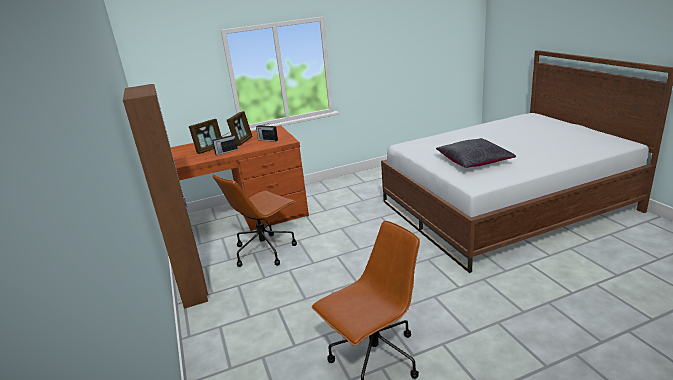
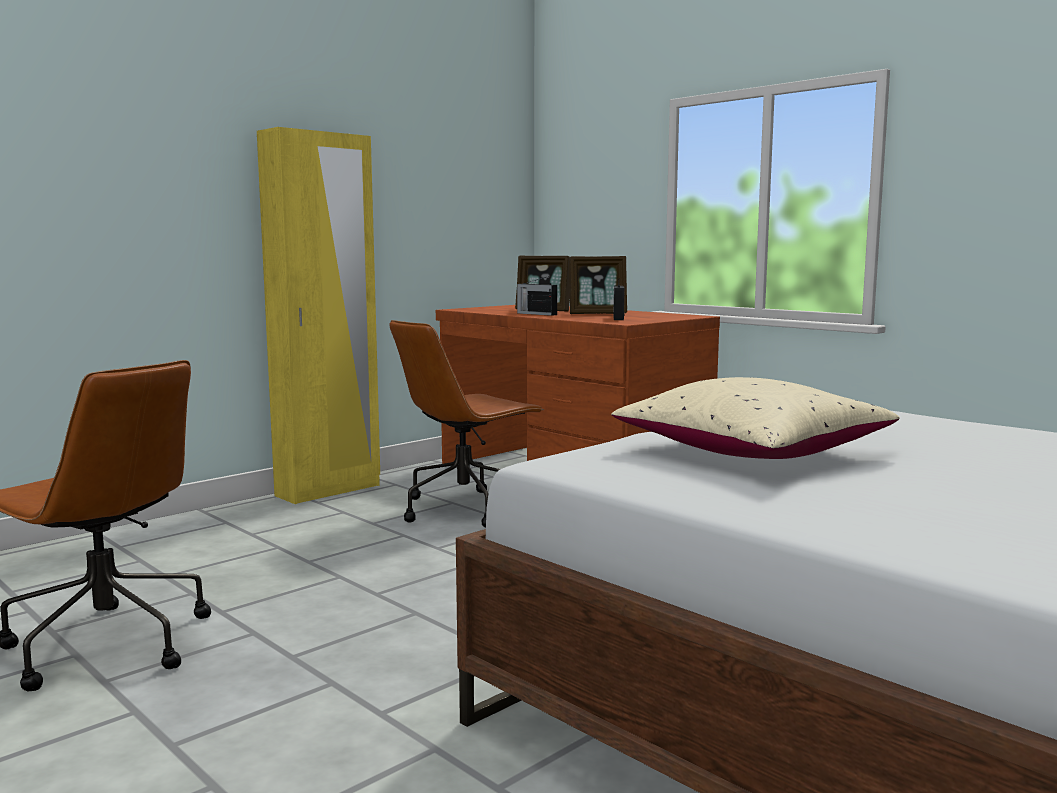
camera: 65 degrees right, 15 degrees down
brown wardrobe [123,84,208,309] -> yellow wardrobe [257,127,380,504]
brown office chair [213,174,297,267] -> brown office chair turned 60 degrees counterclockwise [390,320,544,528]
black pillow [436,138,516,168] -> beige pillow [611,377,900,459]

